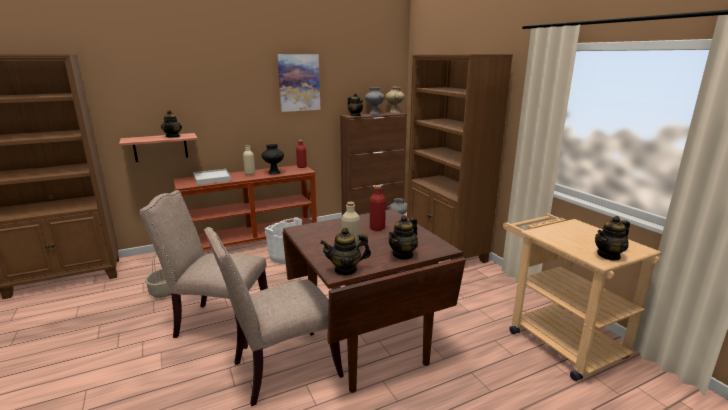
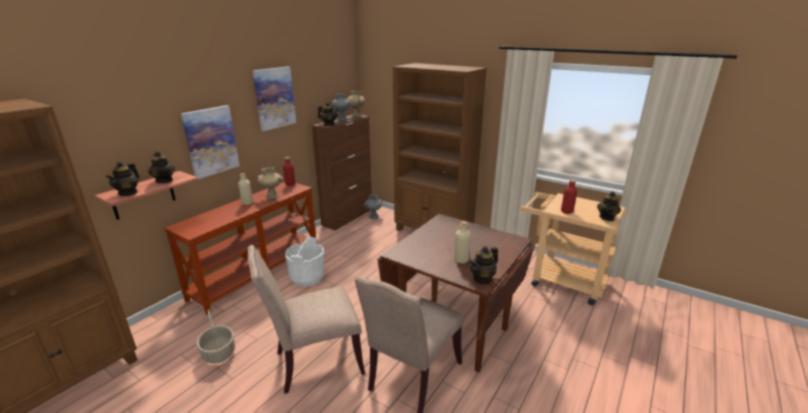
camera: 30 degrees left, 5 degrees up
white tray [193,169,231,185] -> none
black vase [262,144,284,175] -> beige vase [256,167,283,199]
red bottle [370,185,386,231] -> red bottle moved to [561,180,577,214]
teapot [388,215,418,260] -> teapot moved to [106,161,139,196]
none -> picture [181,105,240,179]

